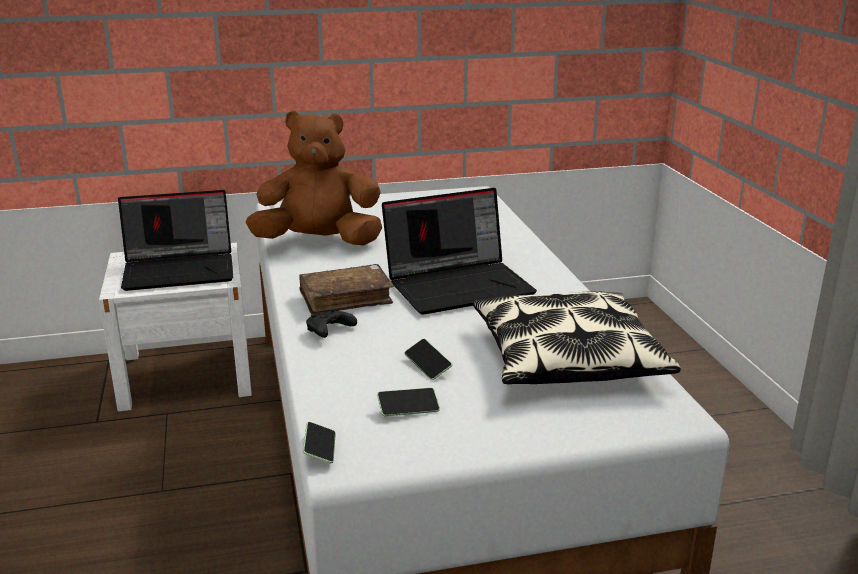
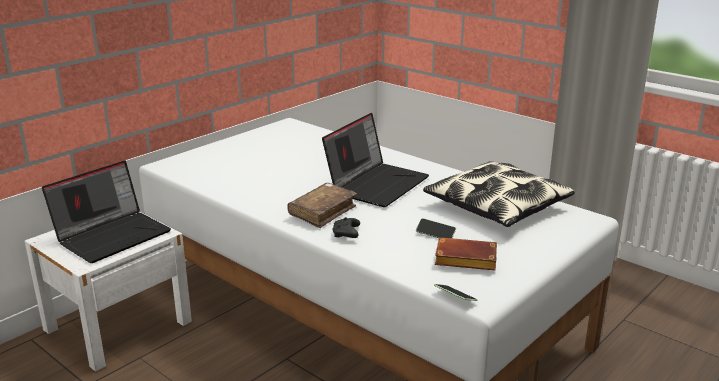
camera: 35 degrees left, 0 degrees up
brown plush toy [246,111,382,245] -> none
phone [377,388,440,416] -> brown book [435,237,497,270]

